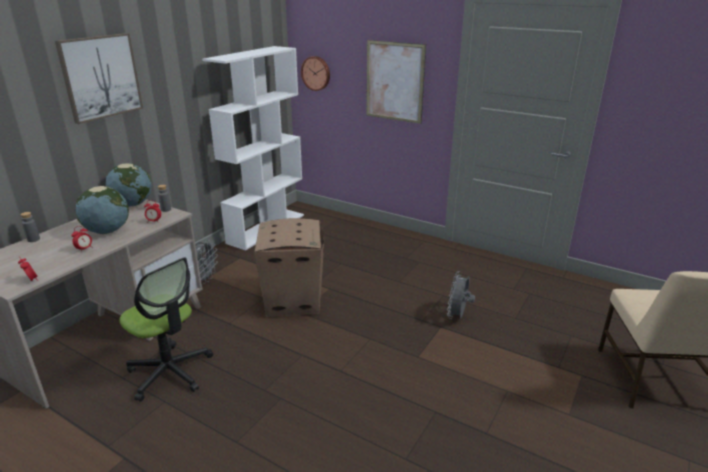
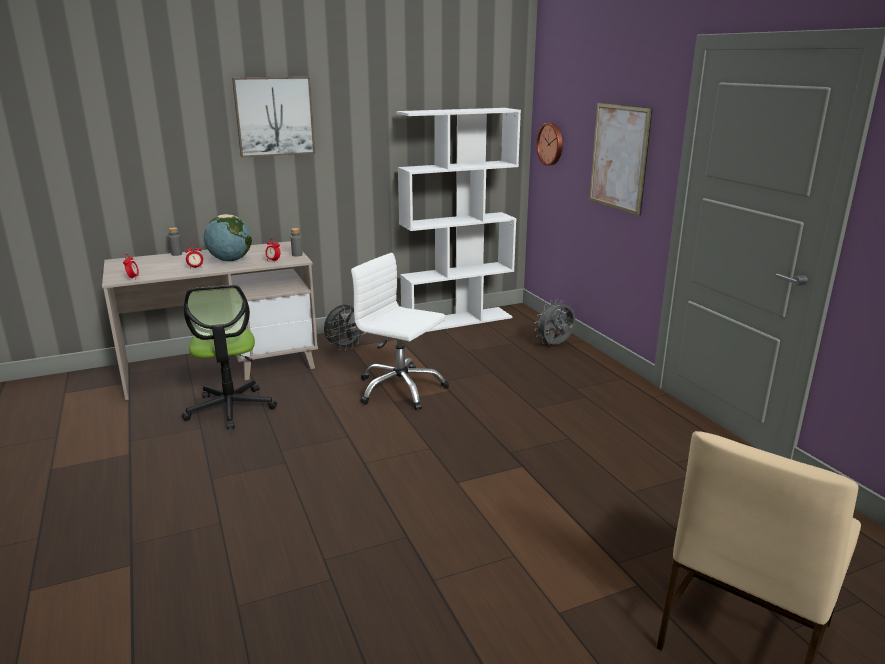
camera: 35 degrees right, 5 degrees down
globe [106,163,152,207] -> none
cardboard box [254,218,324,317] -> white office chair [351,253,449,410]
grey fan [447,271,475,319] -> grey fan moved to [534,299,575,345]

